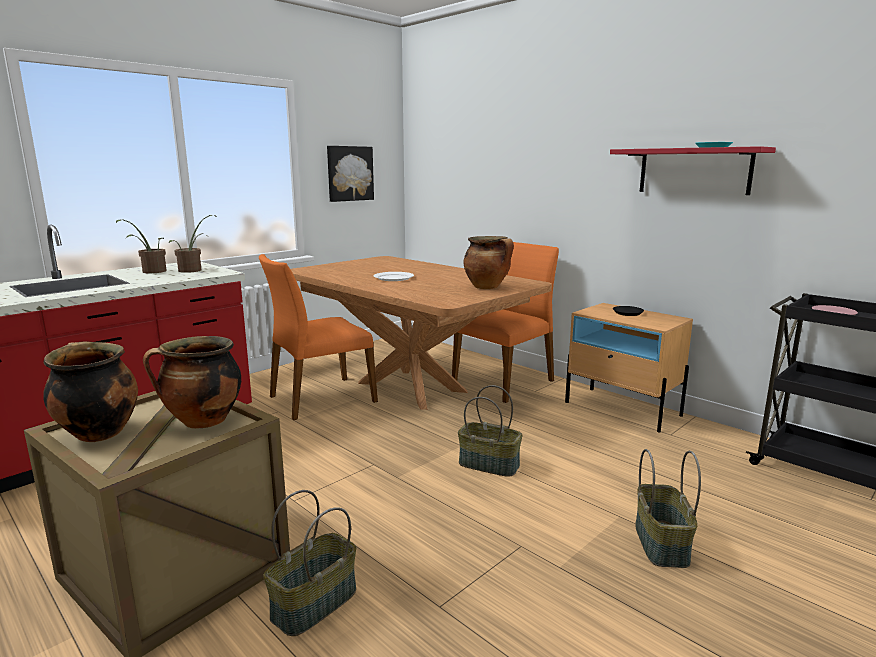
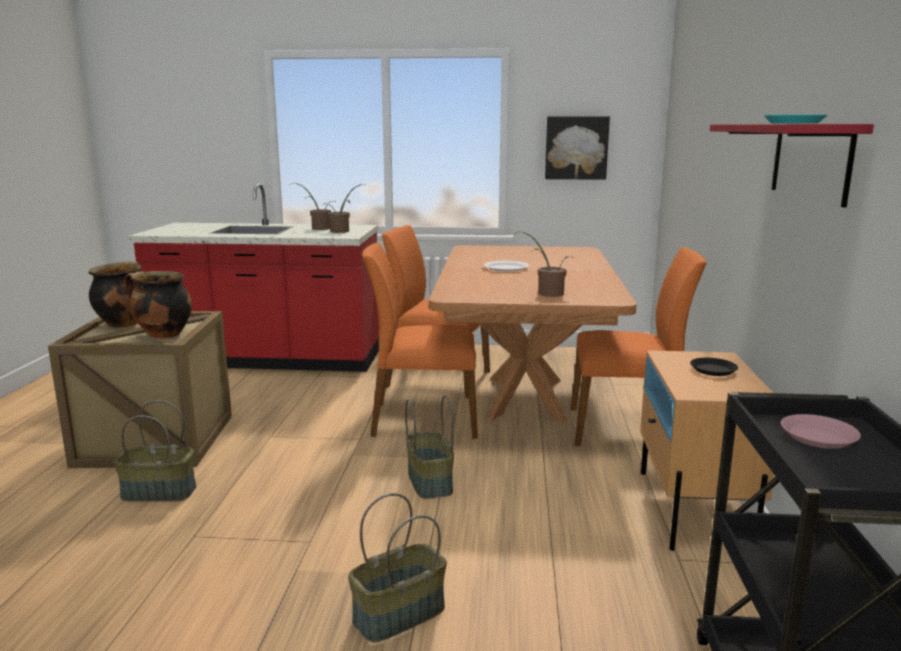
camera: 50 degrees right, 0 degrees up
cooking pot [464,236,514,289] -> potted plant [513,231,570,297]
none -> orange chair [362,243,478,439]

